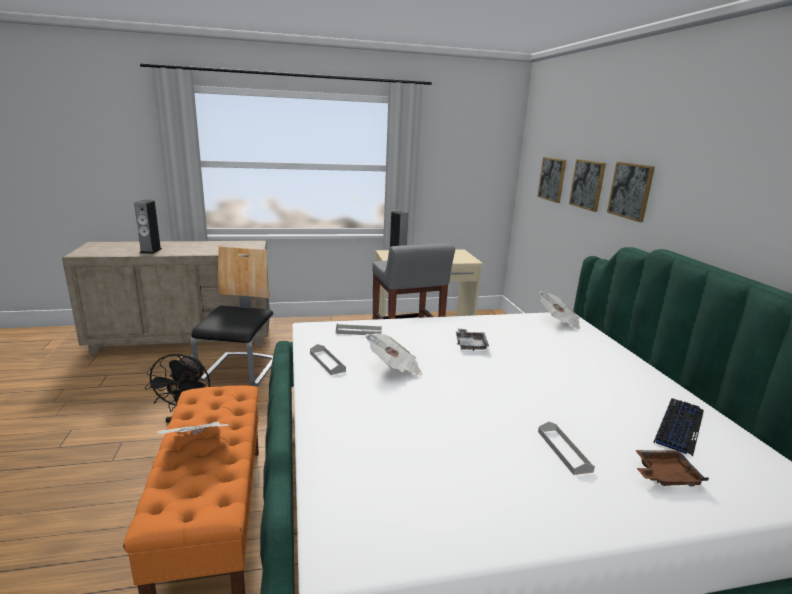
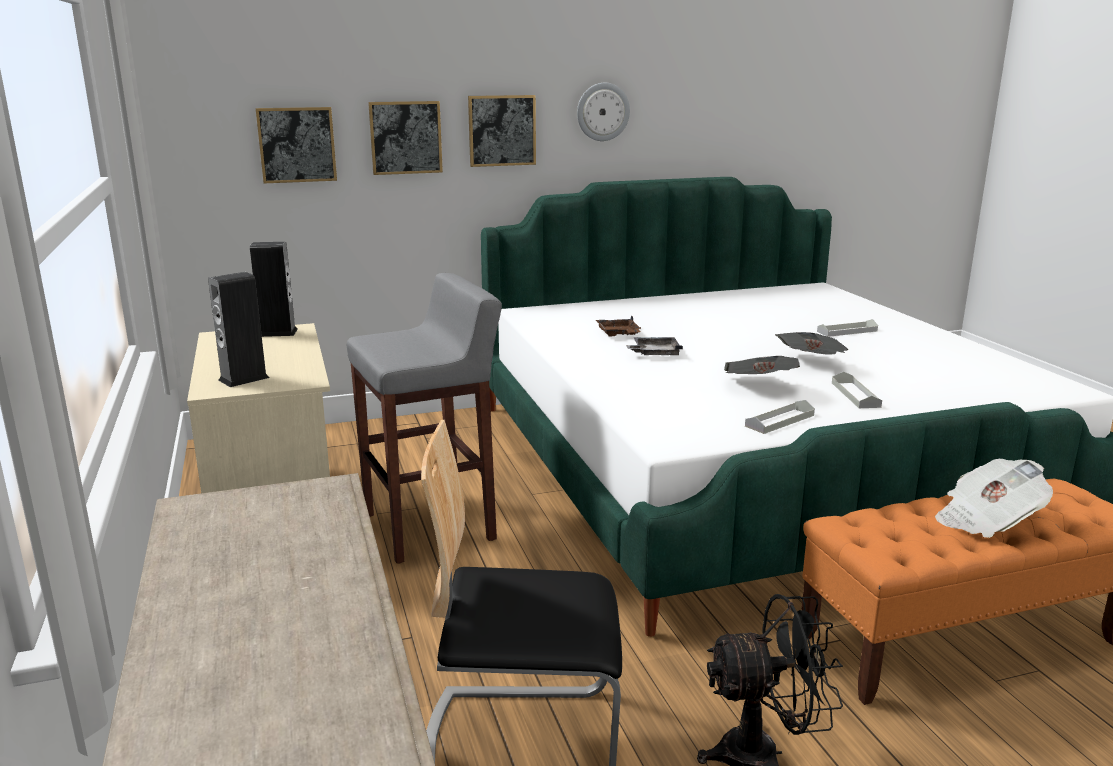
camera: 95 degrees left, 0 degrees up
speaker [134,199,162,254] -> speaker moved to [250,242,298,337]
grey tray [336,324,382,335] -> grey tray moved to [832,371,882,408]
newspaper [539,292,580,329] -> newspaper moved to [775,332,848,355]
brown tray [635,450,709,486] -> brown tray moved to [596,315,641,337]
keyboard [654,398,704,456] -> none
none -> wall clock [577,83,630,141]

